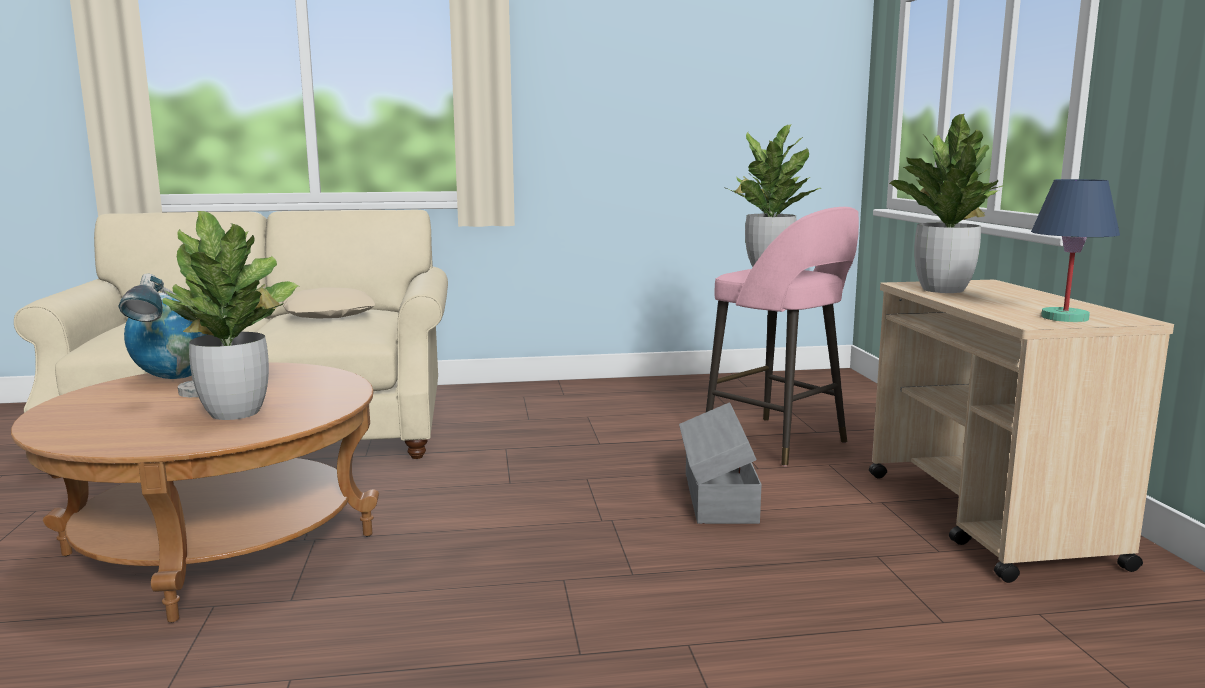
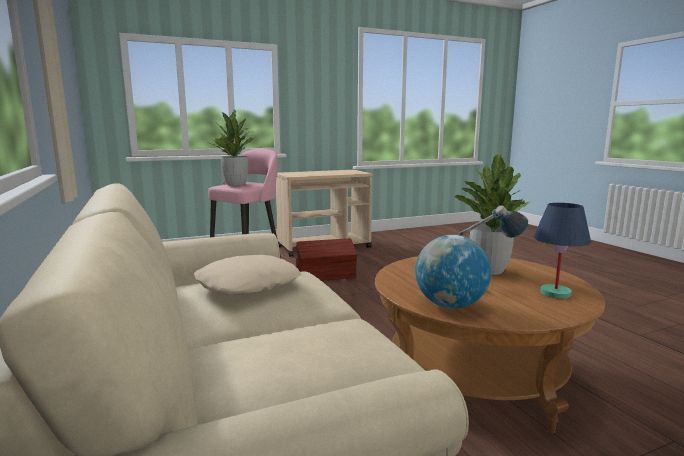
camera: 105 degrees left, 0 degrees up
grey storage box [679,402,762,524] -> brown storage box [296,238,357,281]
potted plant [889,114,1005,293] -> none
blue table lamp [1031,179,1120,322] -> blue table lamp moved to [533,203,591,299]

